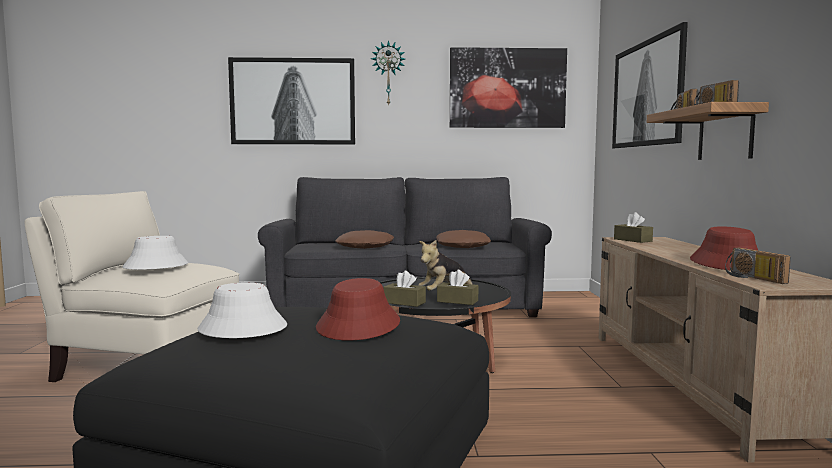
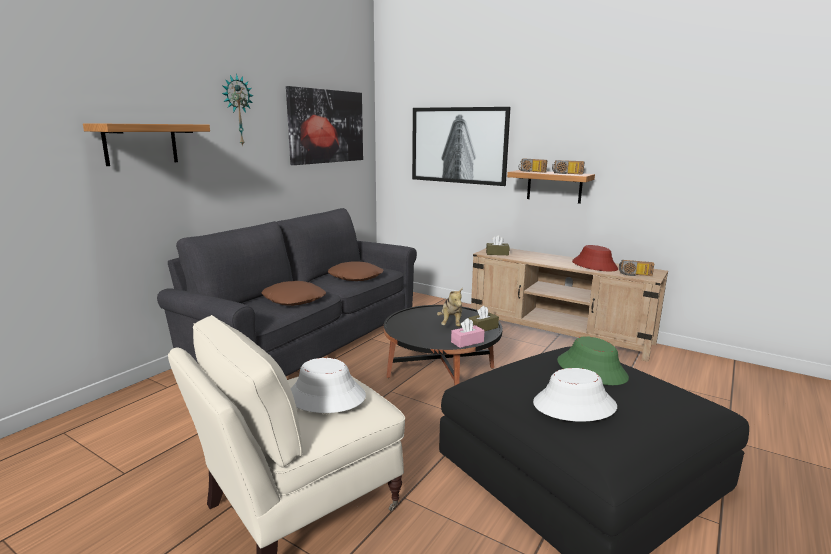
camera: 55 degrees left, 10 degrees up
picture [228,57,355,144] -> shelf [83,123,210,166]
red hat [316,278,400,340] -> green hat [557,336,629,385]
brown tissue box [383,271,426,307] -> pink tissue box [451,318,485,348]

